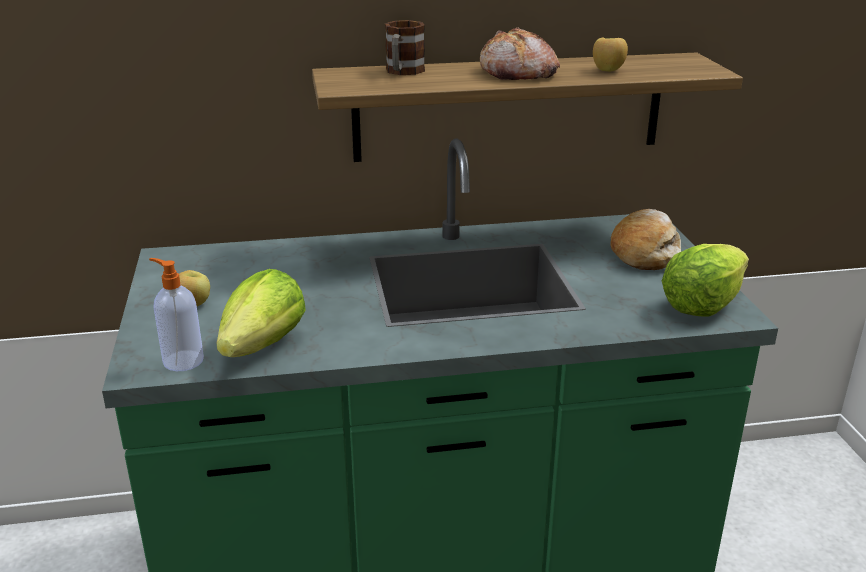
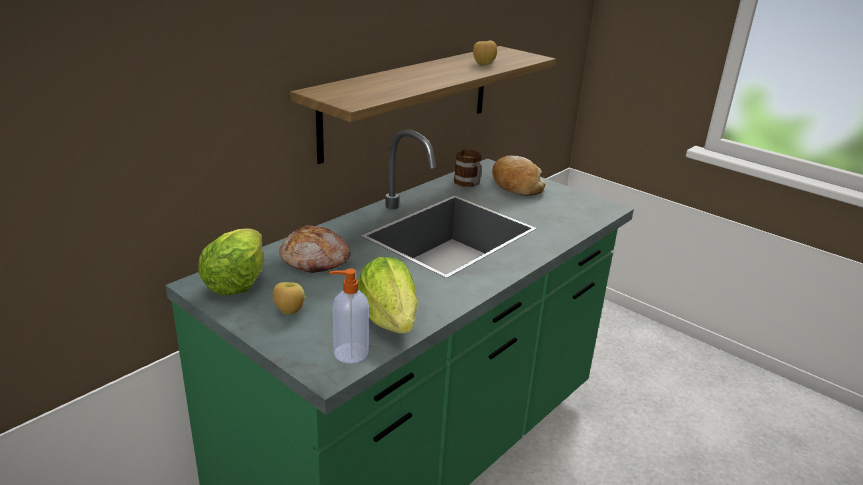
camera: 40 degrees left, 0 degrees up
mug [385,20,425,75] -> mug moved to [454,150,482,187]
bread [480,27,560,80] -> bread moved to [279,225,351,273]
lettuce [662,244,749,317] -> lettuce moved to [198,229,263,295]

